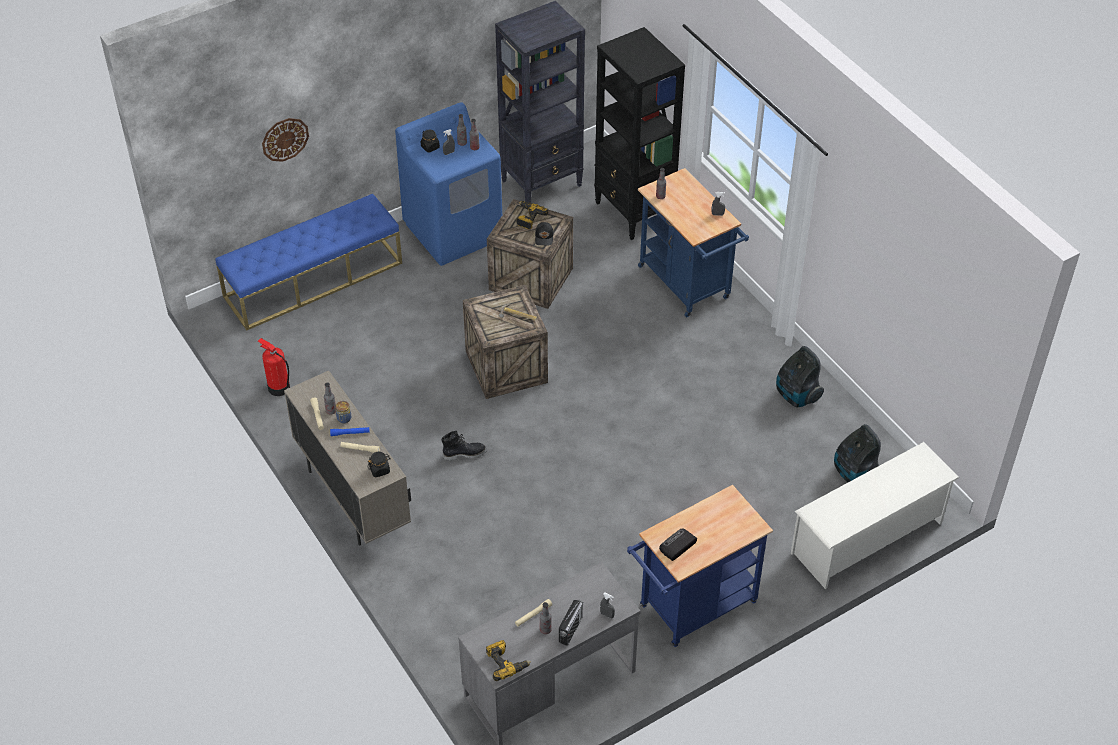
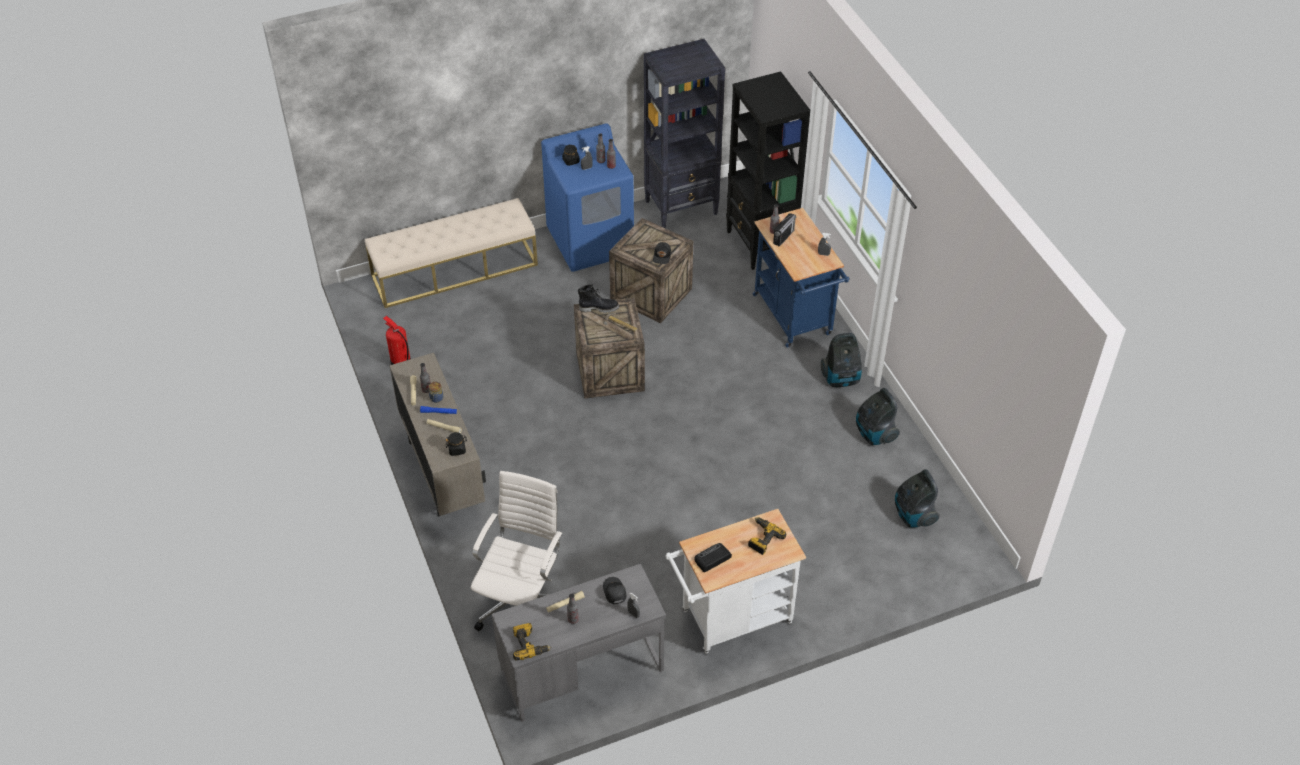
camera: 10 degrees right, 0 degrees up
blue bench [215,194,402,331] -> beige bench [365,198,538,308]
wall clock [262,118,309,162] -> none
black boot [441,430,487,461] -> black boot moved to [578,284,619,313]
power drill [516,201,548,229] -> power drill moved to [748,517,786,555]
radio [559,600,584,646] -> radio moved to [773,213,796,247]
blue cart [627,485,773,647] -> white cart [665,509,806,654]
white shoe rack [791,442,959,589] -> none
none -> white office chair [471,471,563,631]
none -> black cap [603,577,626,604]
none -> vacuum cleaner [821,333,862,387]

